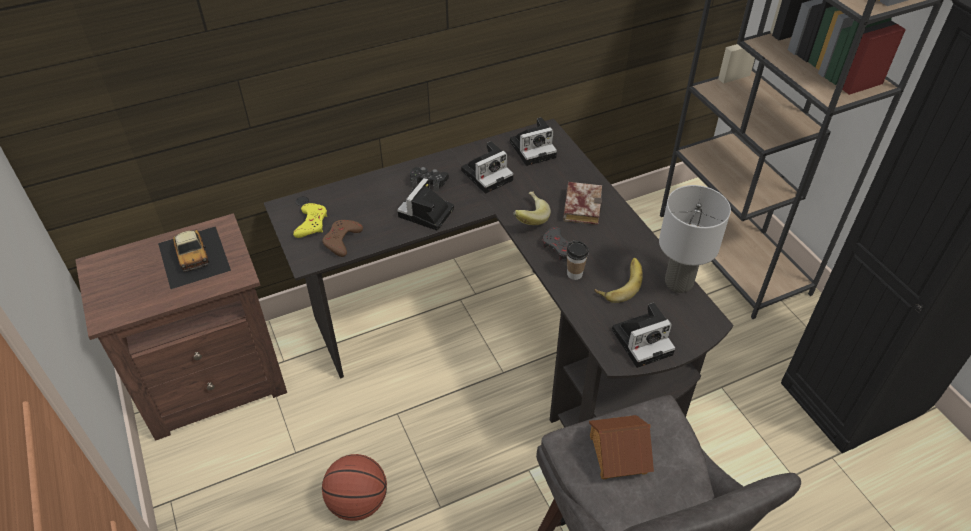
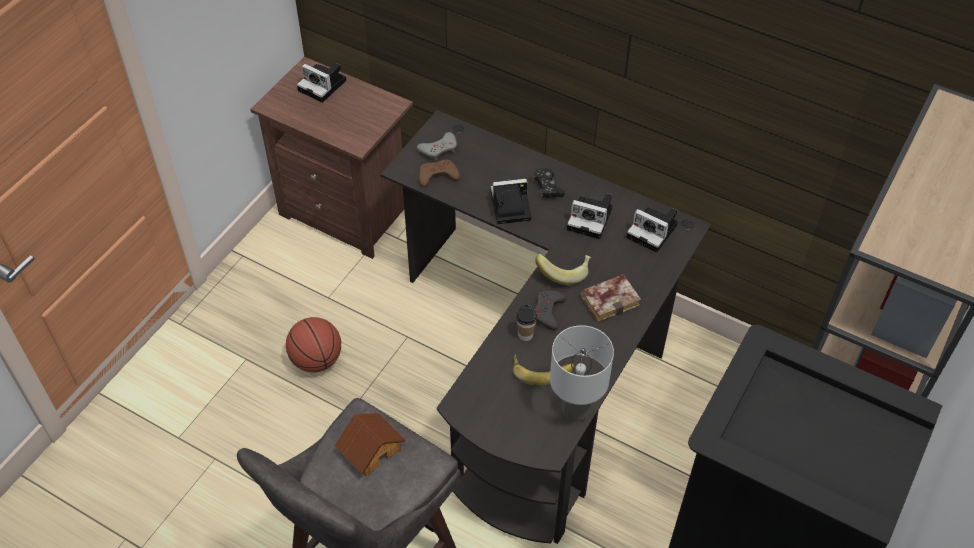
camera: 55 degrees right, 5 degrees up
toy car [158,226,231,289] -> none
yellow game controller [293,203,327,238] -> grey game controller [417,132,457,160]
camera [612,303,675,368] -> camera moved to [297,63,346,103]

